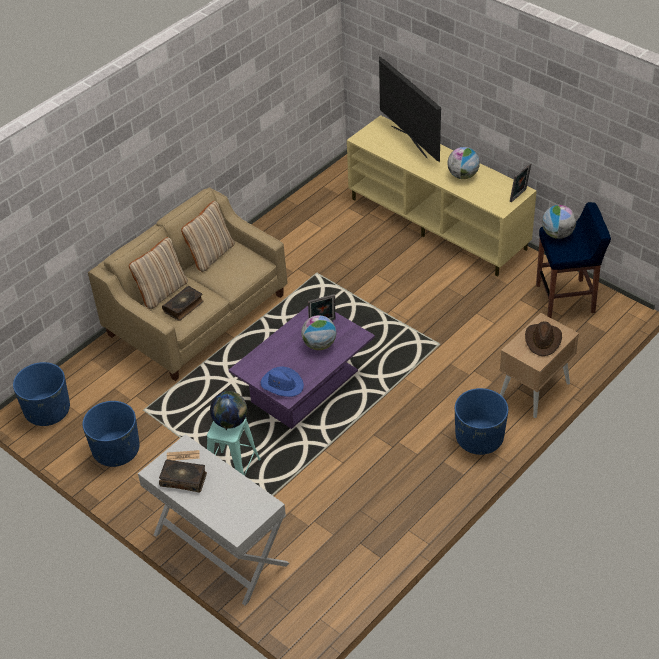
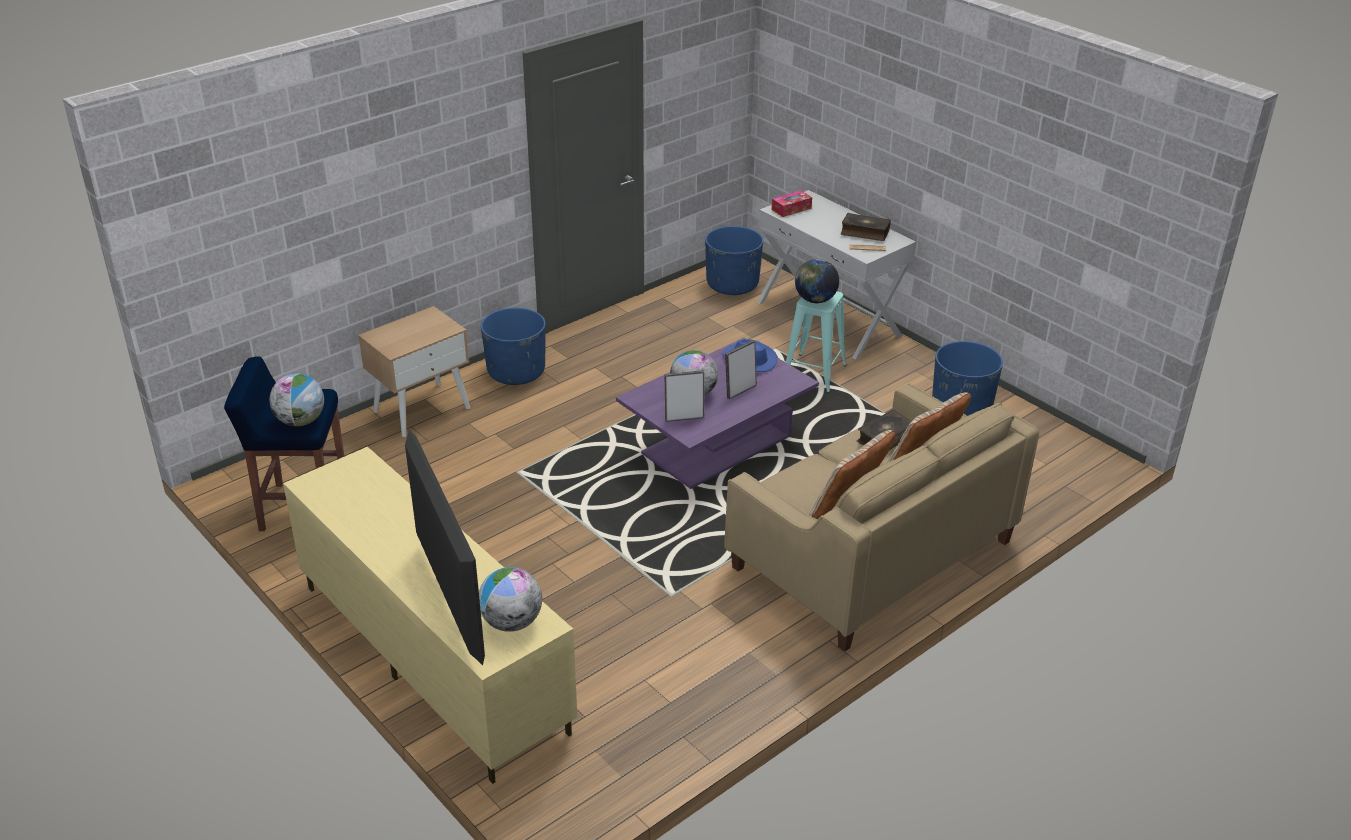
camera: 175 degrees left, 10 degrees down
blue planter [13,362,70,426] -> blue planter moved to [705,226,763,295]
globe [447,147,480,179] -> globe moved to [479,567,542,632]
picture frame [510,163,531,202] -> picture frame moved to [725,340,757,399]
brown hat [525,321,562,356] -> none
none -> tissue box [772,190,812,217]

